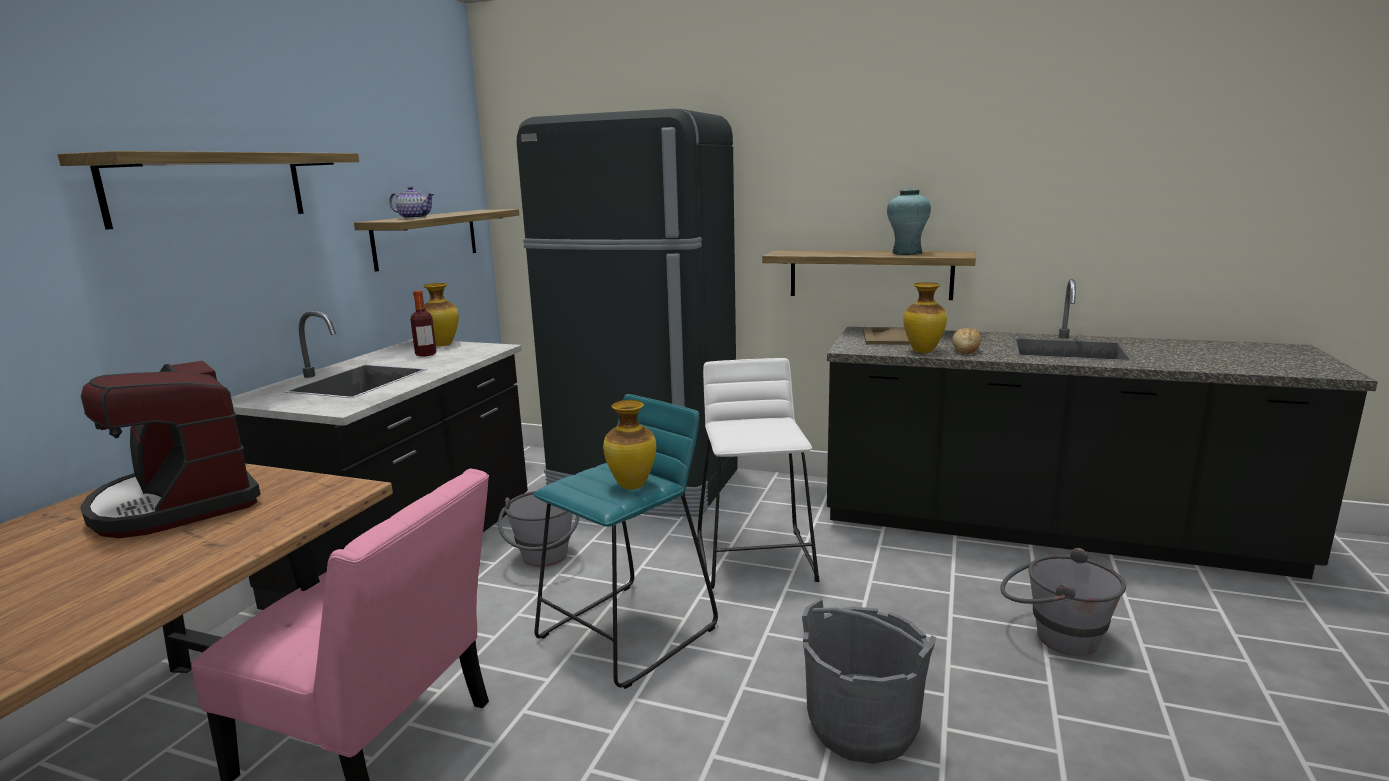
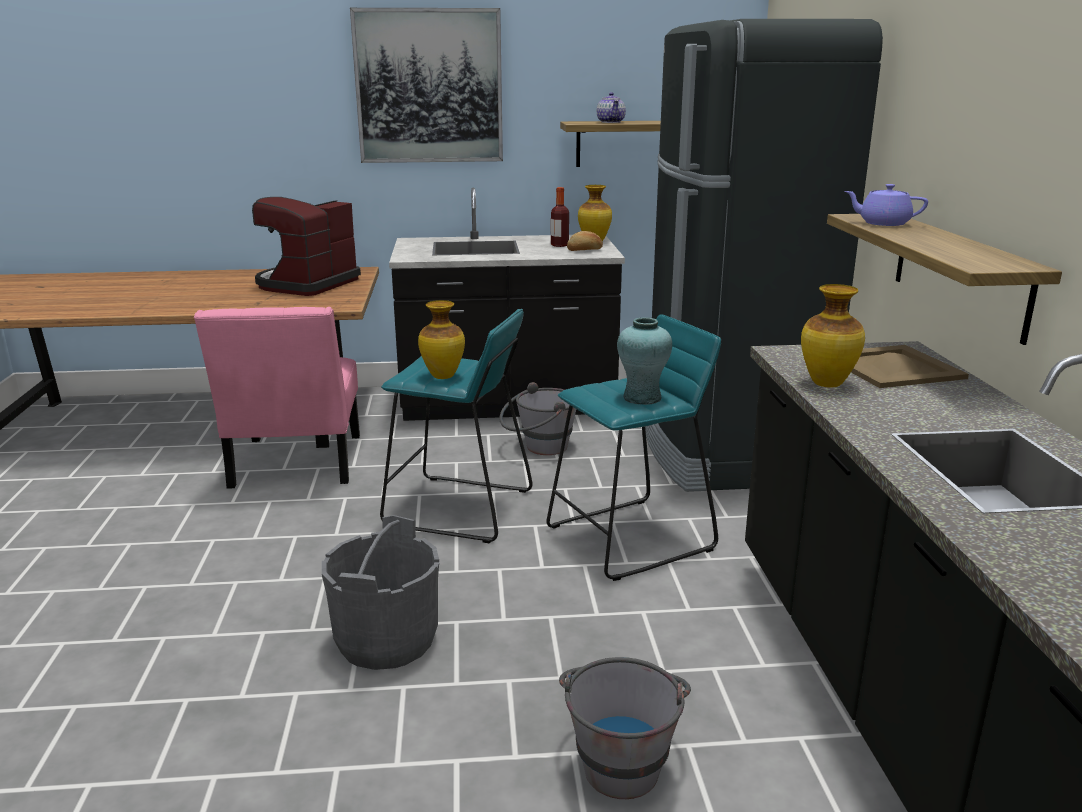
camera: 65 degrees right, 5 degrees up
shelf [58,151,359,230] -> picture [350,8,503,163]
white stool [697,358,819,589] -> turquoise stool [546,314,721,581]
turquoise vase [887,189,931,255] -> turquoise vase moved to [617,317,672,405]
bread [952,328,981,354] -> bread moved to [567,231,603,251]
none -> purple teapot [845,184,928,226]

